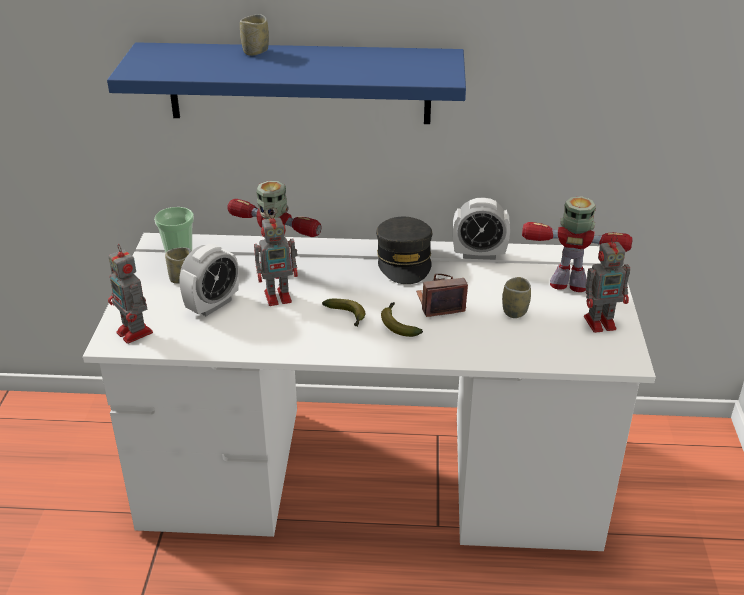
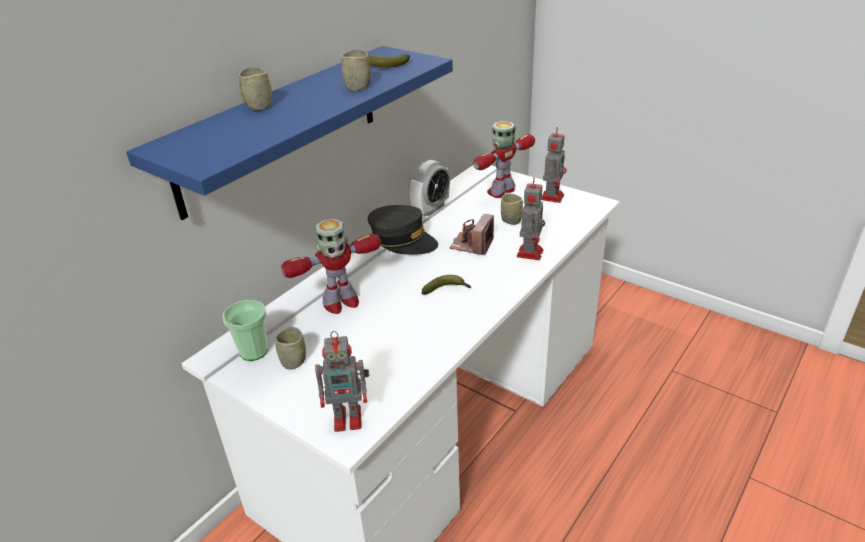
camera: 55 degrees left, 0 degrees up
alarm clock [180,243,239,316] -> none
toy robot [254,211,298,306] -> toy robot moved to [517,178,545,260]
banana [381,302,423,337] -> banana moved to [368,54,410,68]
none -> cup [341,49,371,91]

